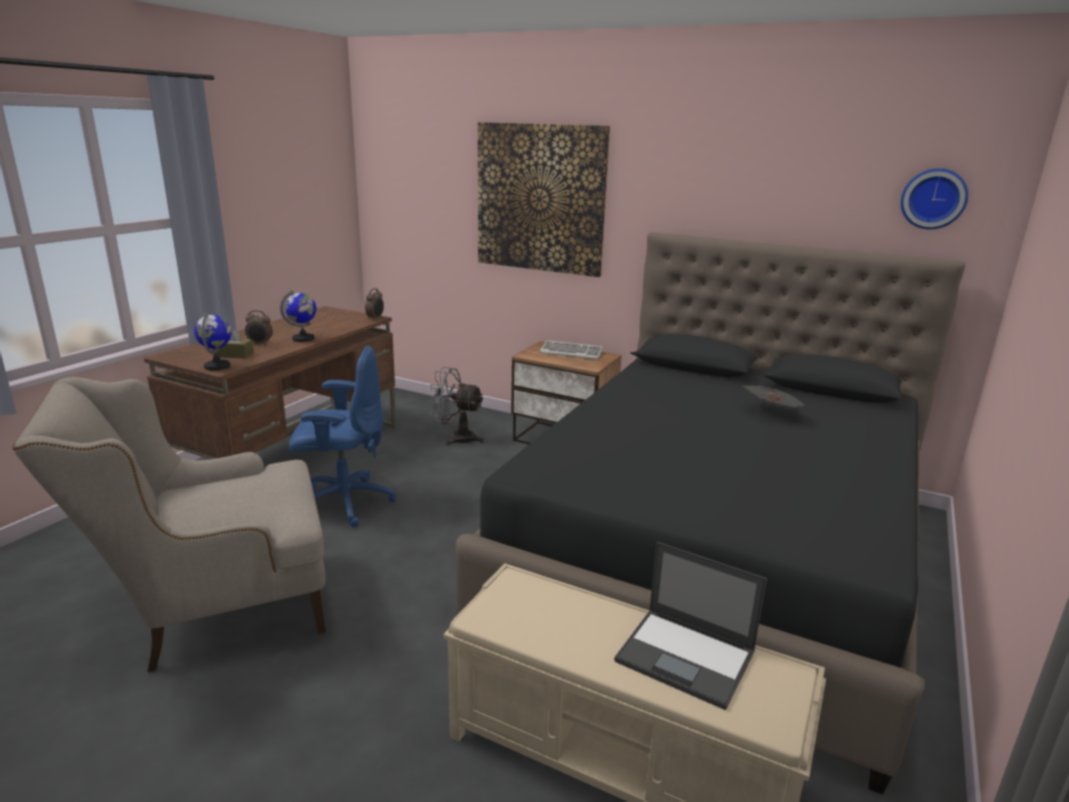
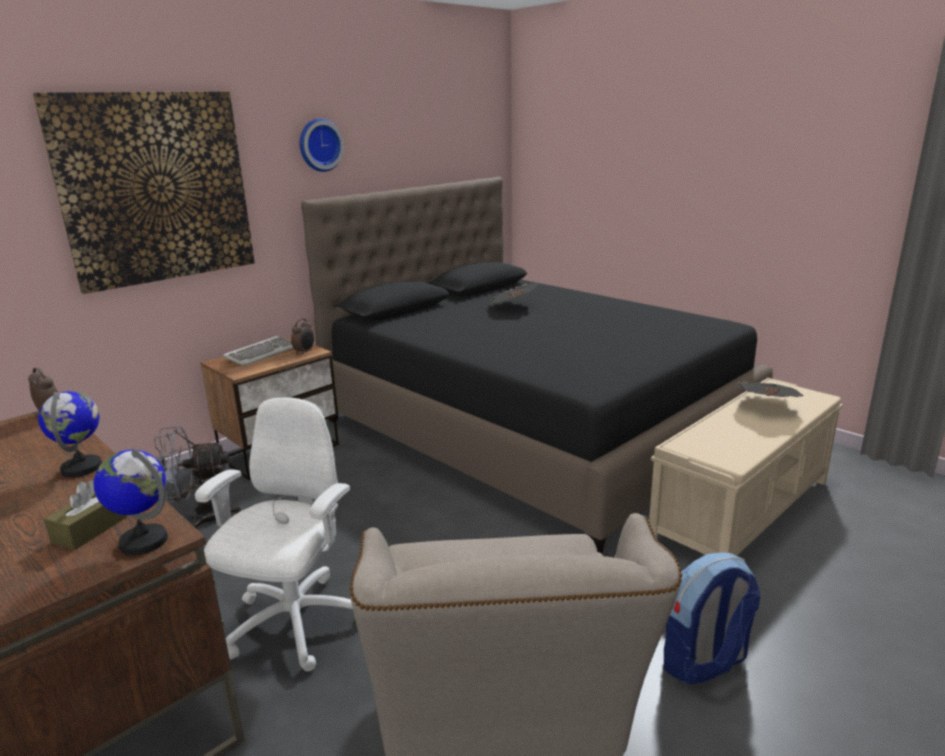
camera: 70 degrees left, 0 degrees up
alarm clock [245,310,273,346] -> alarm clock moved to [291,318,314,355]
blue office chair [289,346,396,527] -> white office chair [195,397,353,671]
grey fan [428,367,484,446] -> grey fan turned 45 degrees clockwise [154,426,241,528]
laptop [614,542,767,710] -> newspaper [736,383,804,397]
wall clock [901,168,968,229] -> wall clock moved to [300,118,344,172]
none -> backpack [664,552,761,685]

